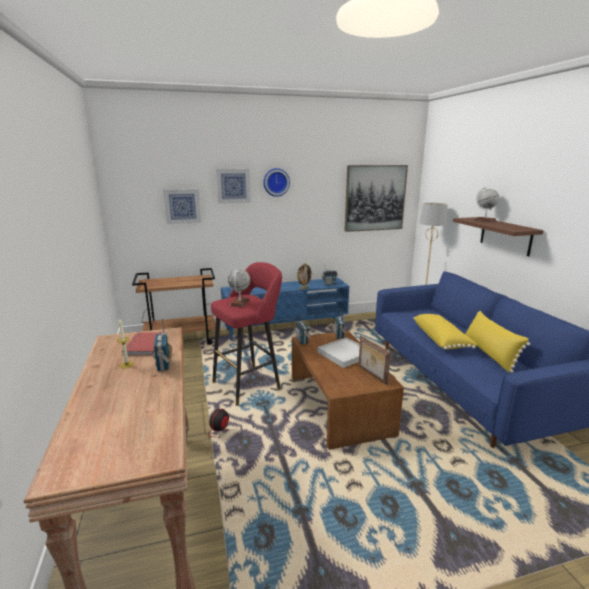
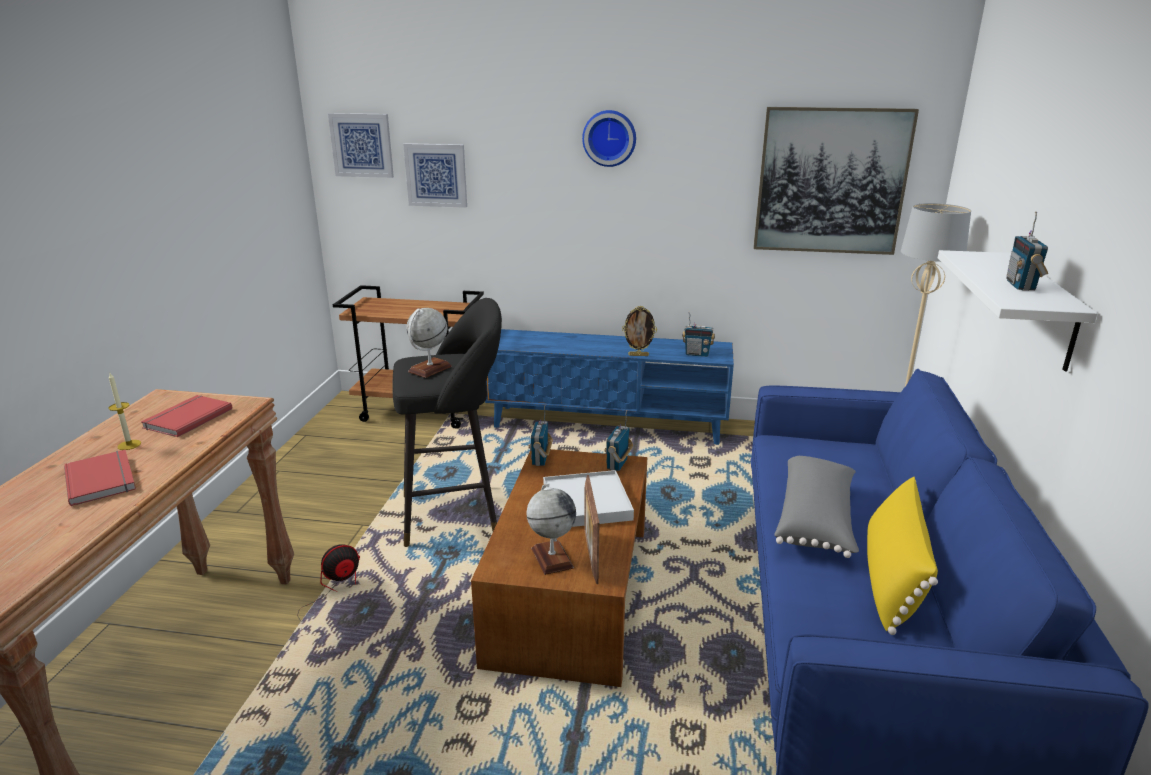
camera: 25 degrees right, 5 degrees up
radio [152,319,173,371] -> radio moved to [1006,212,1048,291]
red stool [211,262,282,406] -> black stool [392,298,502,547]
picture [216,169,251,203] -> picture moved to [328,113,394,178]
yellow pillow [413,314,477,350] -> grey pillow [774,456,859,558]
brown shelf [453,217,544,256] -> white shelf [938,250,1098,371]
globe [474,188,499,222] -> globe moved to [527,483,576,575]
none -> red book [64,450,136,506]

